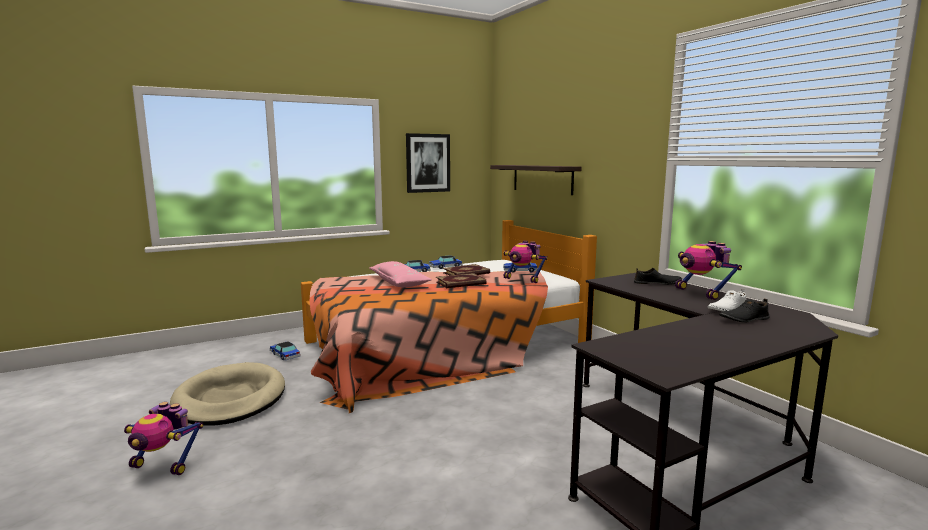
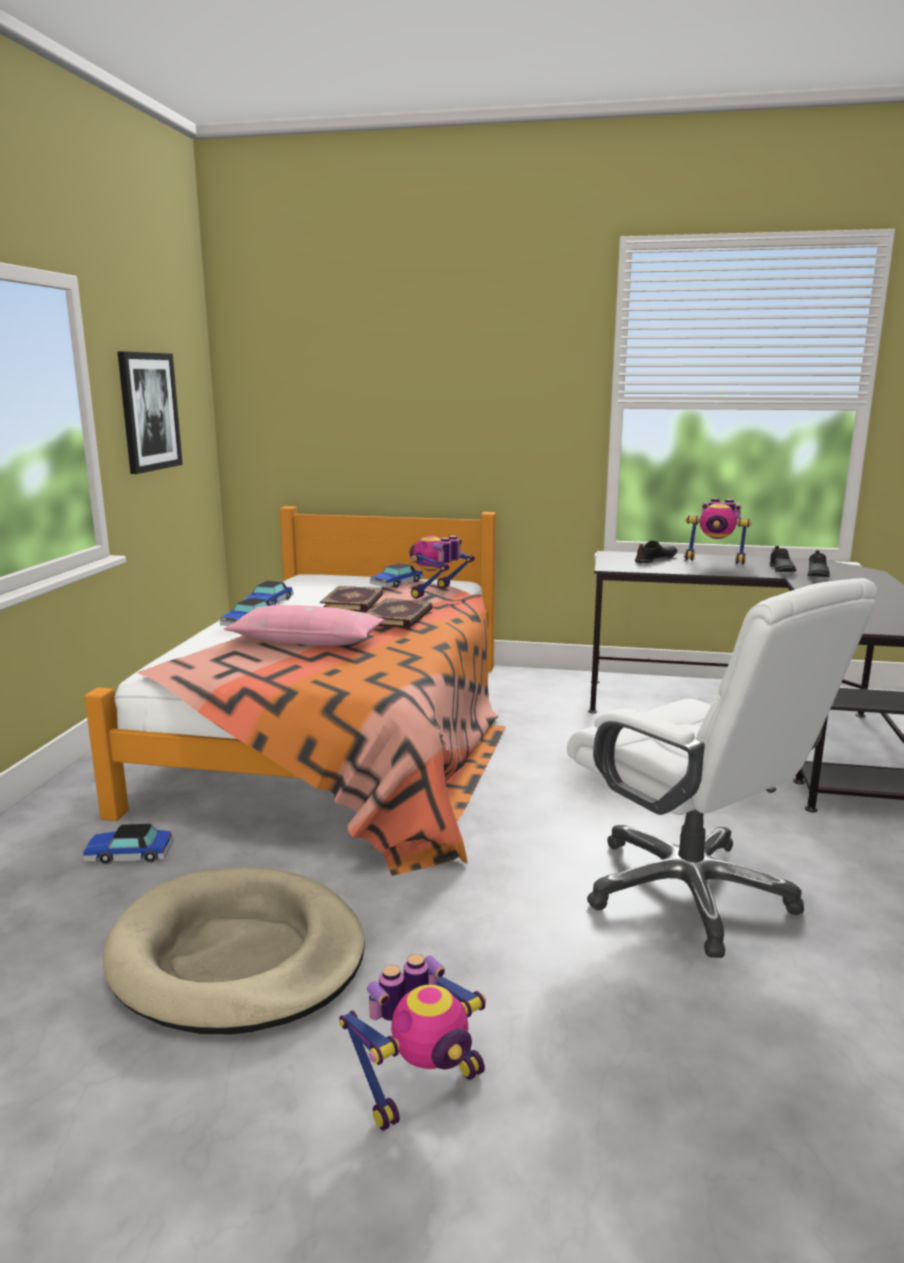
camera: 50 degrees left, 5 degrees up
shelf [490,165,582,195] -> none
toy robot [503,241,548,283] -> toy robot turned 135 degrees clockwise [409,536,475,599]
white shoe [707,289,746,311] -> black shoe [770,546,797,572]
none -> white office chair [567,578,878,958]

